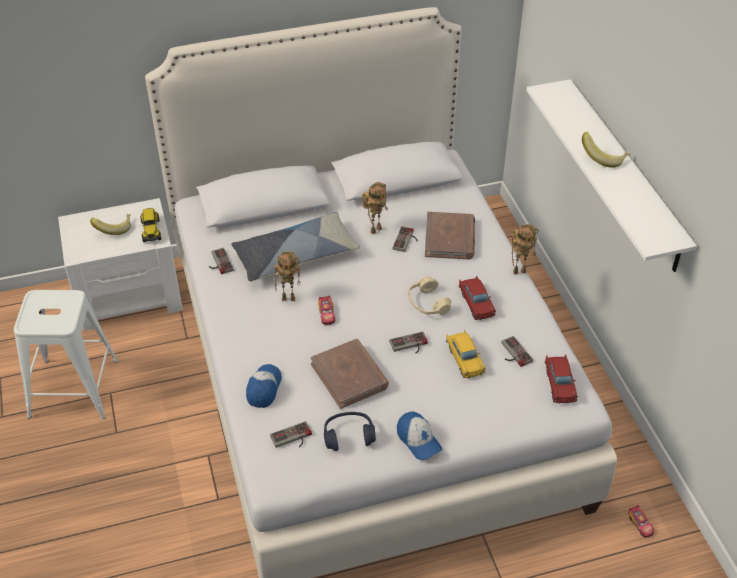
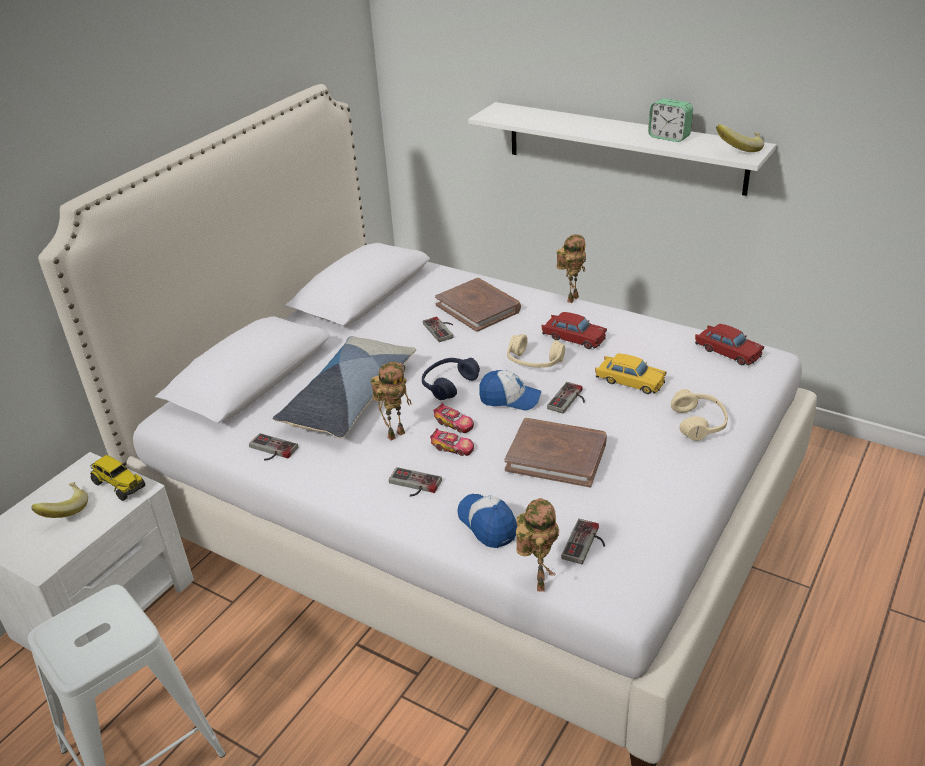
camera: 40 degrees left, 10 degrees down
blue headphones [324,412,376,451] -> blue headphones moved to [422,358,480,400]
toy robot [362,182,388,235] -> toy robot moved to [516,498,559,591]
cap [397,411,442,460] -> cap moved to [479,370,541,410]
game controller [501,336,533,367] -> game controller moved to [389,467,442,496]
banana [582,132,630,168] -> banana moved to [716,124,764,152]
toy car [628,505,654,538] -> toy car moved to [430,428,474,456]
none -> alarm clock [648,98,693,142]
none -> beige headphones [671,389,728,441]

